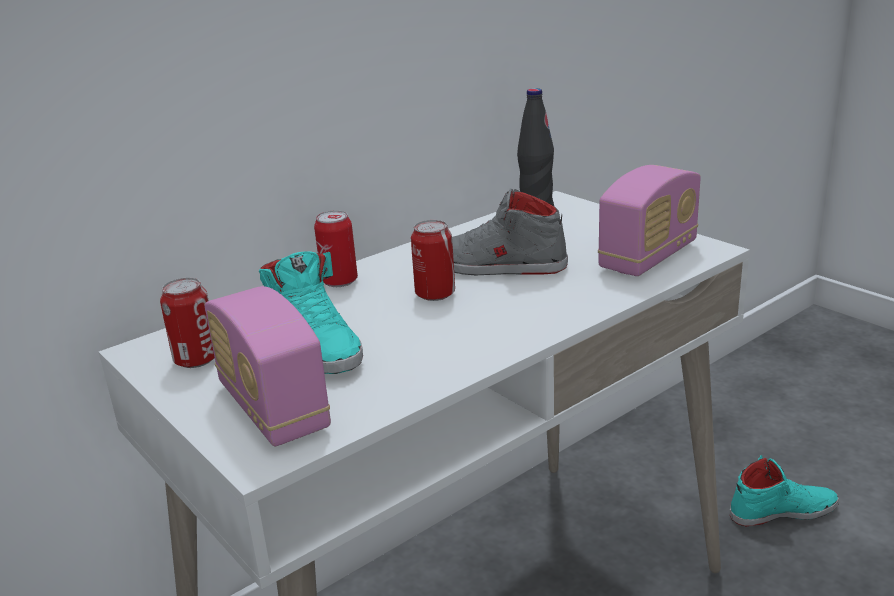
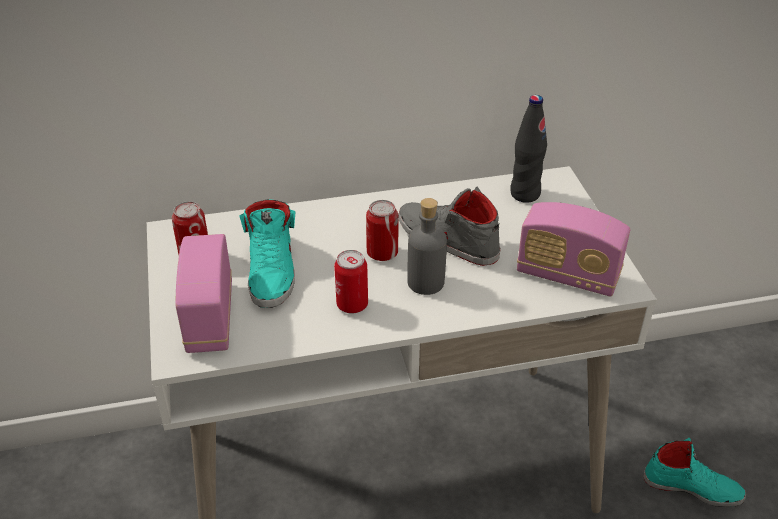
camera: 25 degrees right, 15 degrees up
can [314,210,358,287] -> can moved to [334,250,368,313]
radio [598,165,701,276] -> radio turned 45 degrees clockwise [517,202,630,297]
none -> grey bottle [407,198,447,295]

